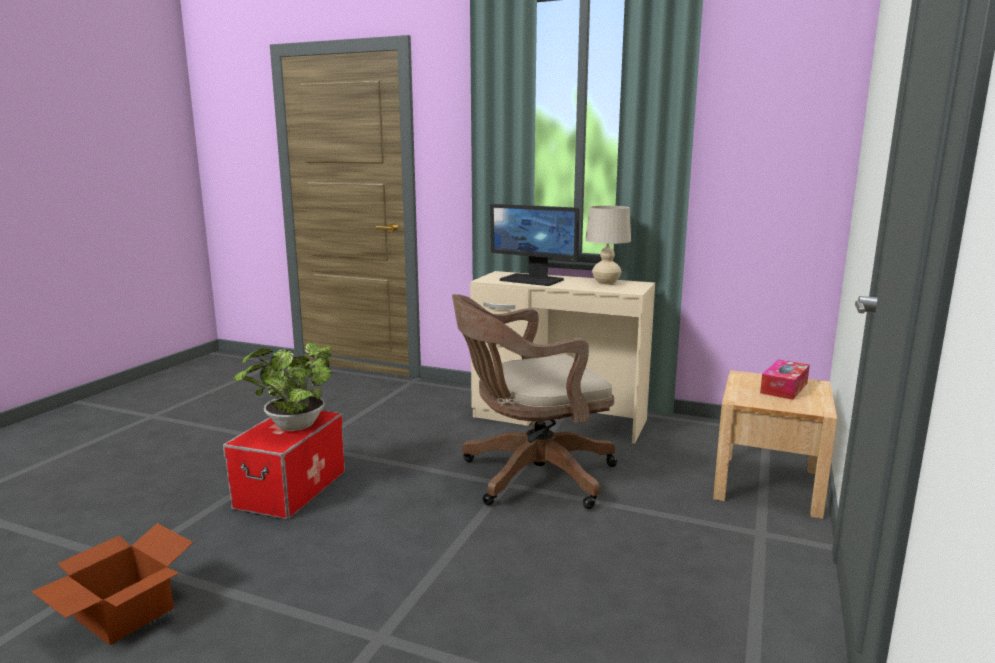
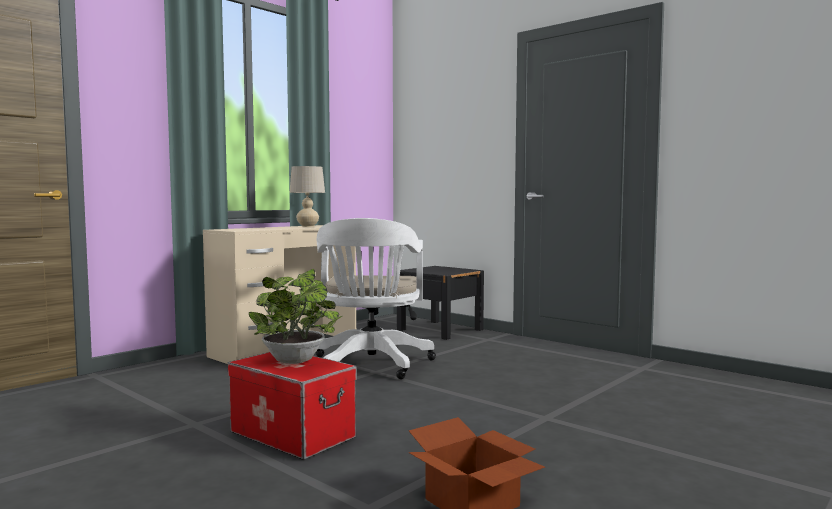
camera: 70 degrees left, 10 degrees down
brown office chair [452,294,617,509] -> white office chair [316,218,436,379]
monitor [490,204,580,286] -> none
beige nightstand [713,370,837,519] -> black nightstand [397,266,484,340]
tissue box [760,359,810,400] -> none

